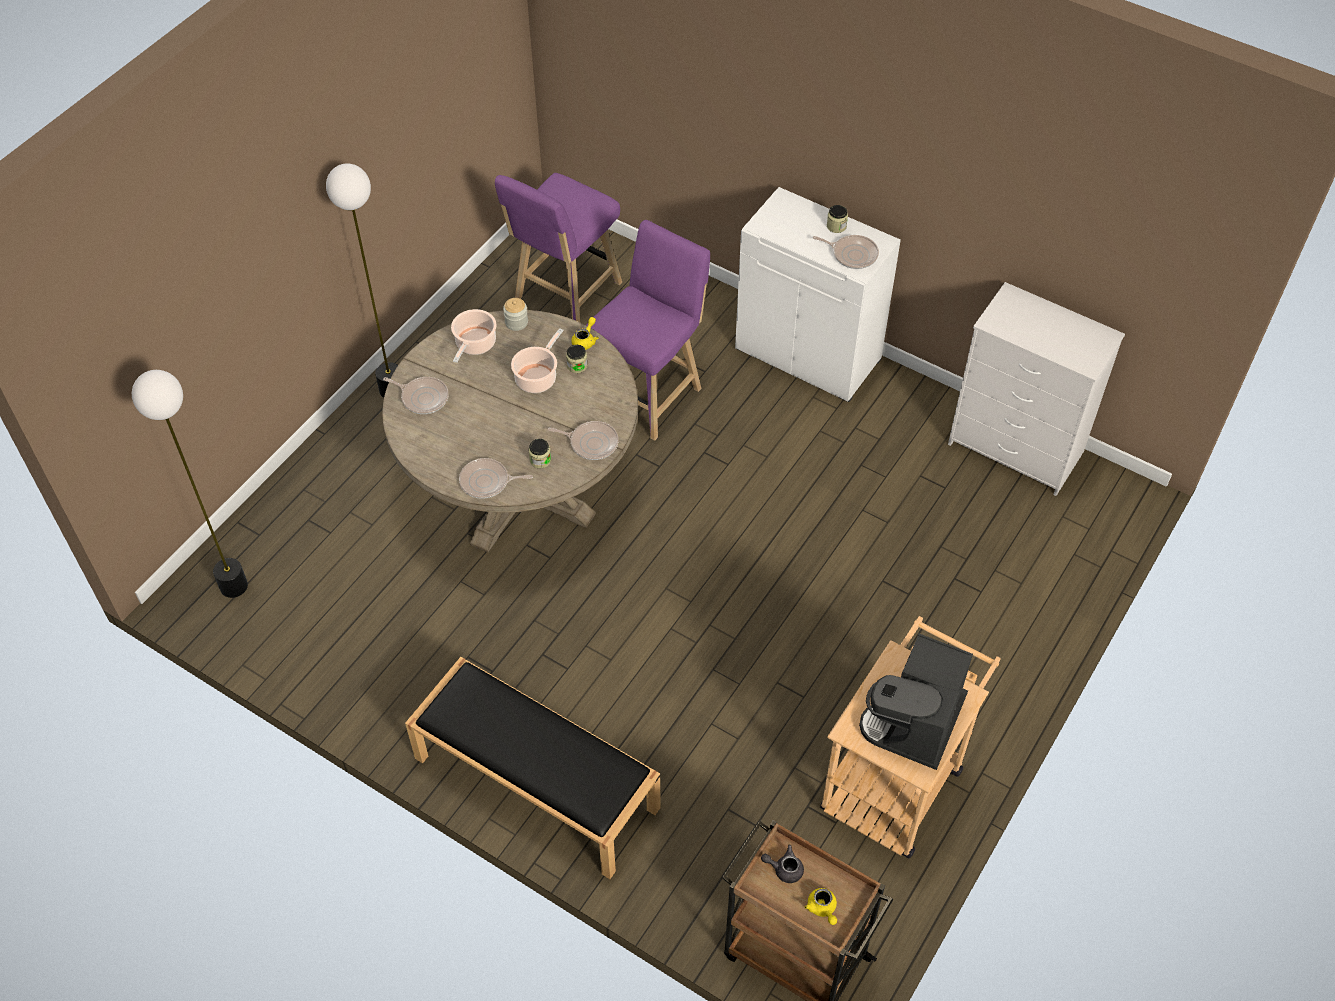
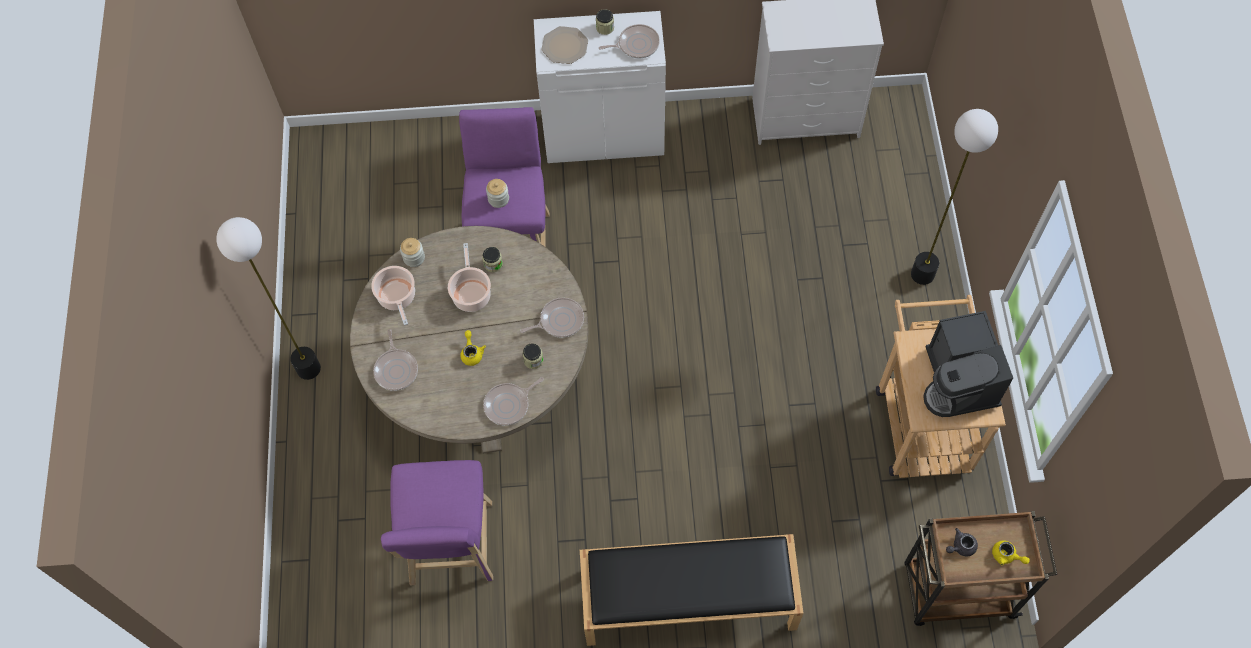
camera: 35 degrees left, 10 degrees up
floor lamp [132,370,248,598] -> floor lamp moved to [911,109,998,285]
frying pan [383,377,449,414] -> frying pan turned 90 degrees clockwise [373,329,418,391]
purple stool [495,173,622,322] -> purple stool moved to [381,460,493,585]
yellow teapot [571,317,599,350] -> yellow teapot moved to [460,330,486,366]
none -> jar [486,179,509,208]
none -> plate [541,26,588,64]

